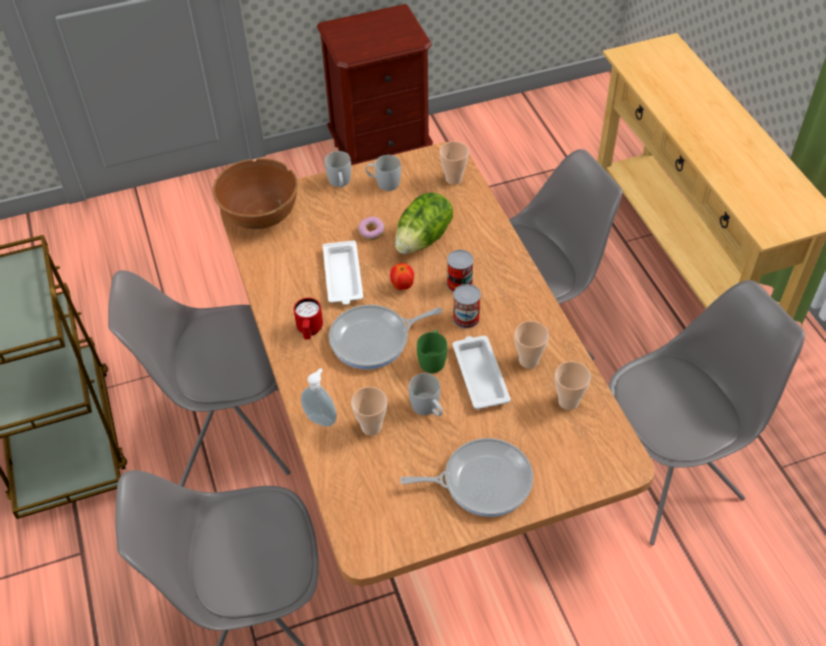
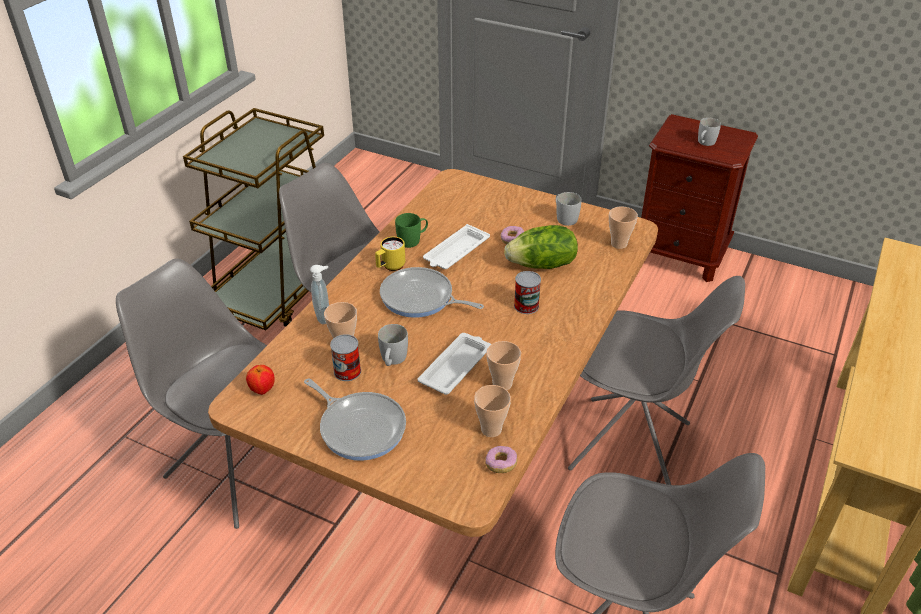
camera: 45 degrees right, 10 degrees down
brown bowl [213,158,298,229] -> none
red mug [294,298,323,340] -> yellow mug [375,237,405,271]
white mug [325,151,351,188] -> white mug moved to [698,118,721,146]
apple [390,263,414,290] -> apple moved to [246,365,275,395]
green mug [417,330,447,373] -> green mug moved to [395,213,428,248]
can [453,284,481,329] -> can moved to [330,334,361,381]
none -> donut [485,446,517,473]

